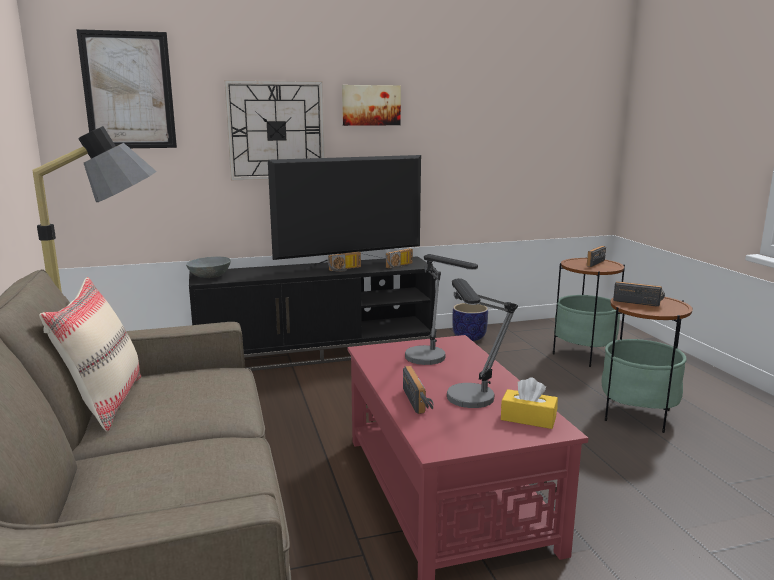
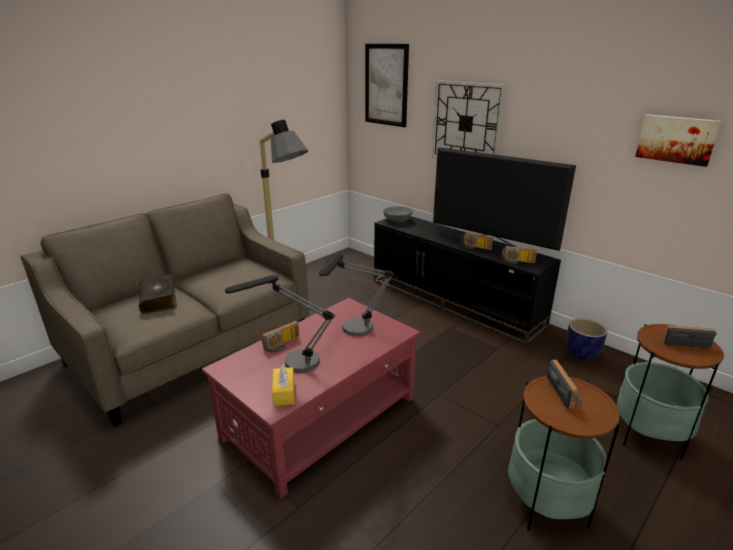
camera: 60 degrees right, 10 degrees up
beige pillow [39,277,141,431] -> none
picture [342,85,401,126] -> picture moved to [635,114,721,167]
none -> book [139,274,177,314]

